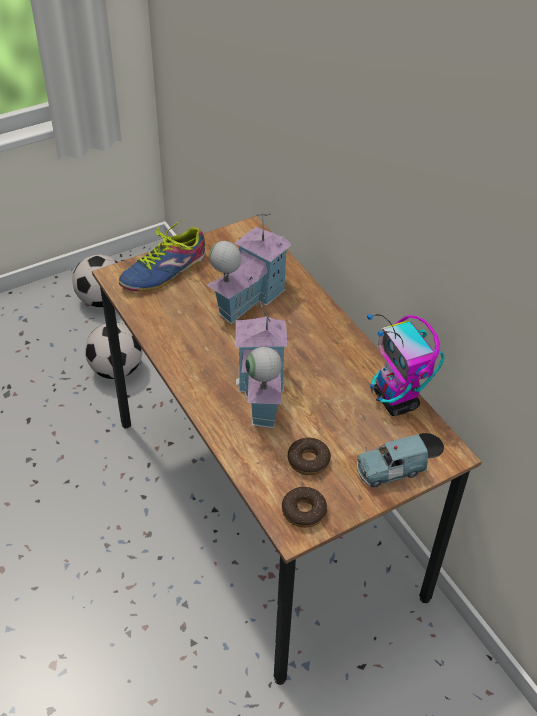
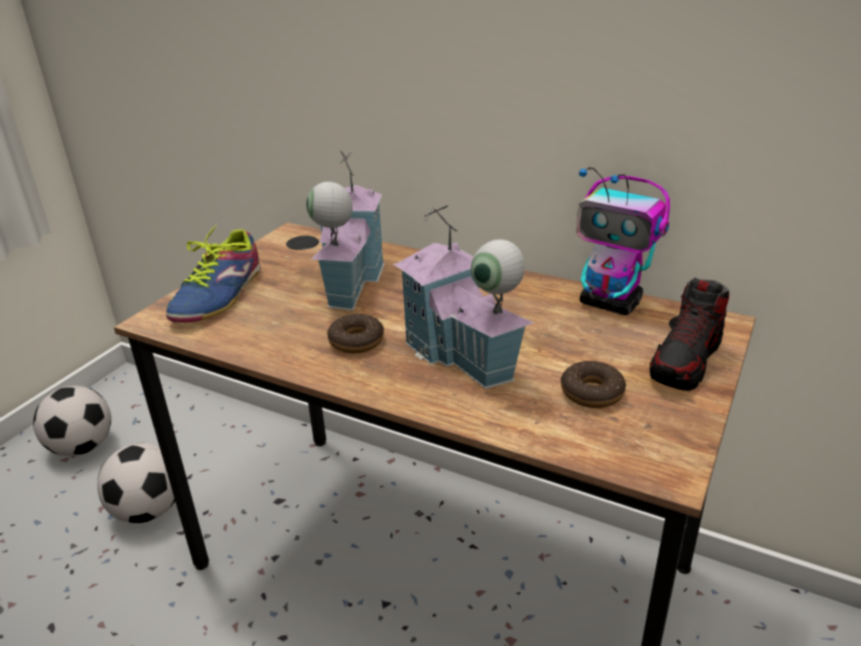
camera: 30 degrees left, 15 degrees down
donut [282,487,327,528] -> donut moved to [327,314,384,354]
blue toy car [357,435,428,487] -> shoe [650,278,729,391]

